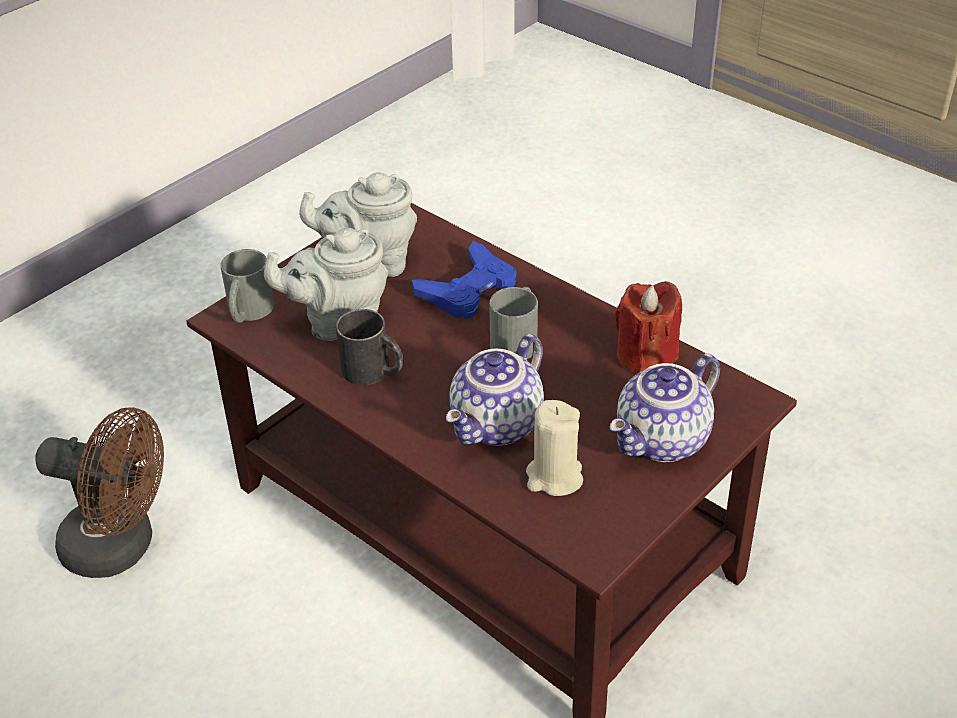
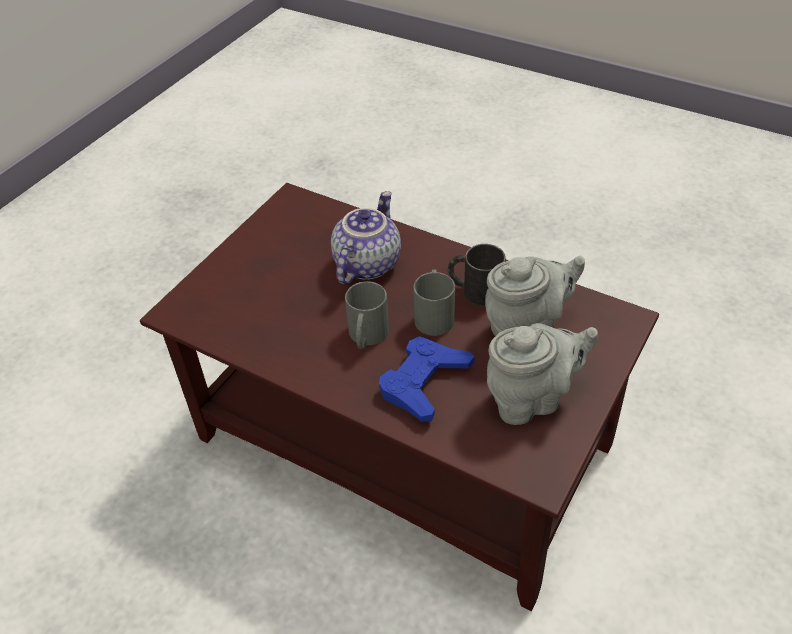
camera: 170 degrees right, 5 degrees up
brown fan [35,407,164,578] -> none
grey mug [220,249,274,323] -> grey mug moved to [413,270,455,336]
beige candle [526,400,583,496] -> none
teapot [610,353,720,462] -> none
red candle [615,281,682,374] -> none

